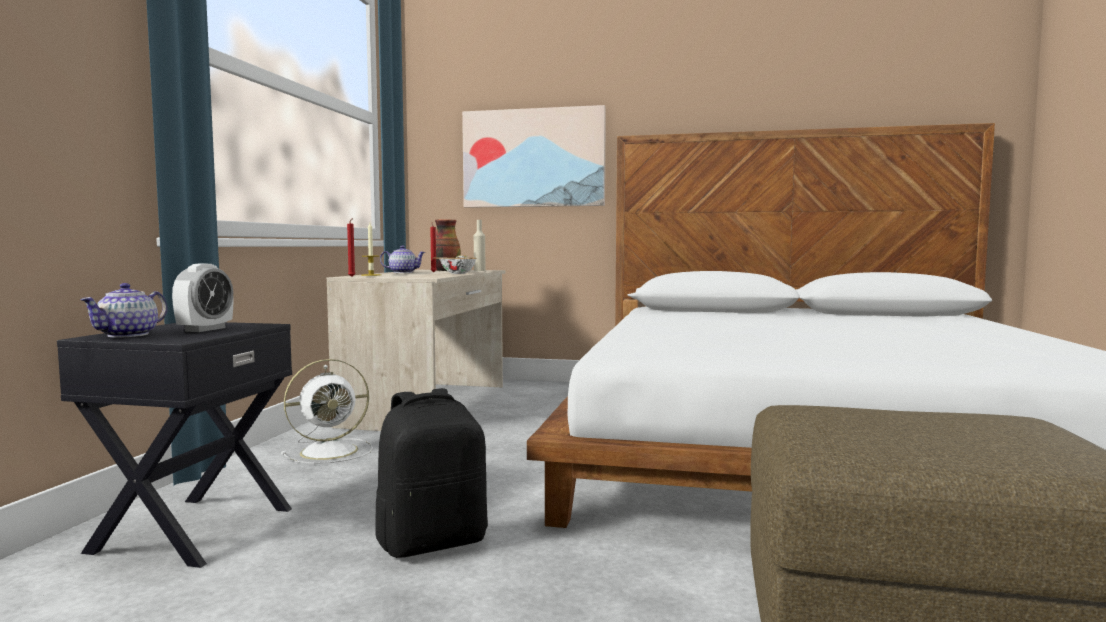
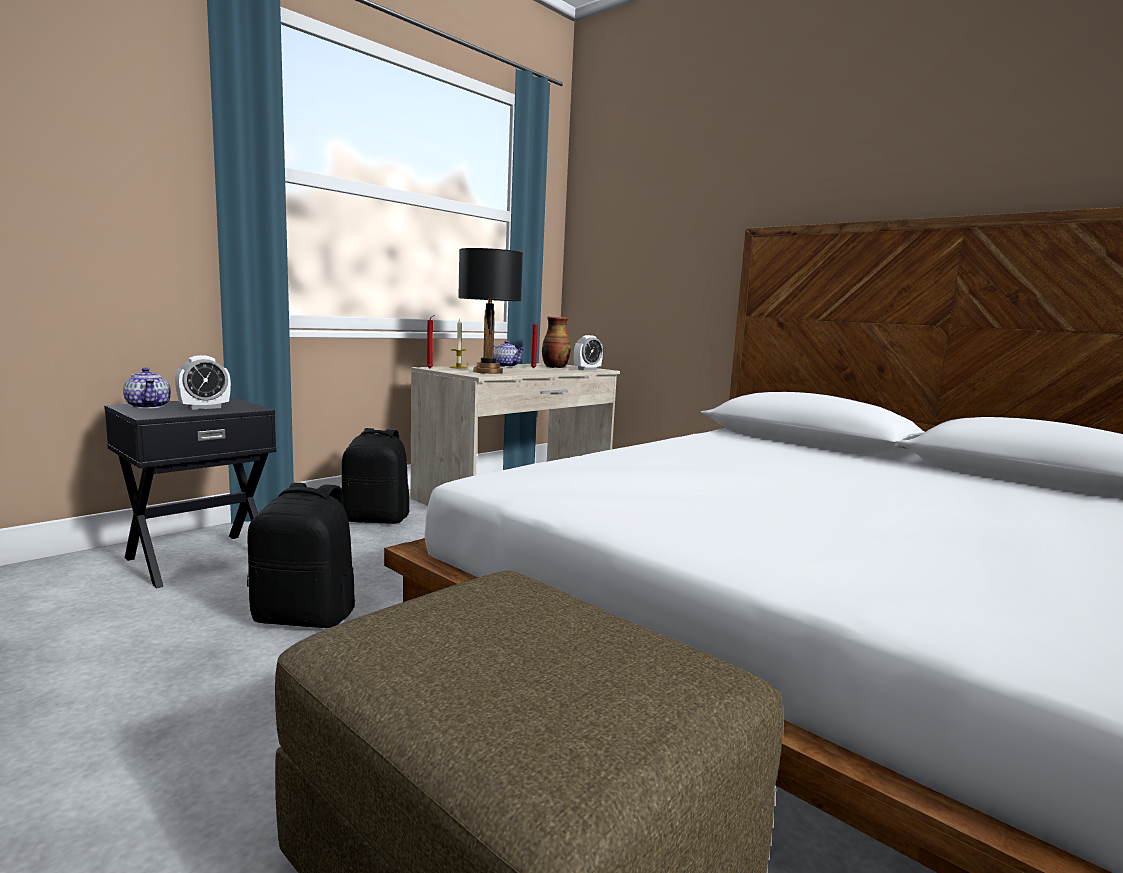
camera: 30 degrees right, 5 degrees up
teapot [80,283,168,338] -> teapot turned 90 degrees counterclockwise [123,368,171,409]
white fan [281,359,373,464] -> black backpack [342,428,409,524]
bowl [433,255,477,274] -> none
picture [462,105,606,208] -> none
beige bottle [474,220,486,271] -> alarm clock [574,335,603,370]
none -> black table lamp [458,248,523,374]

